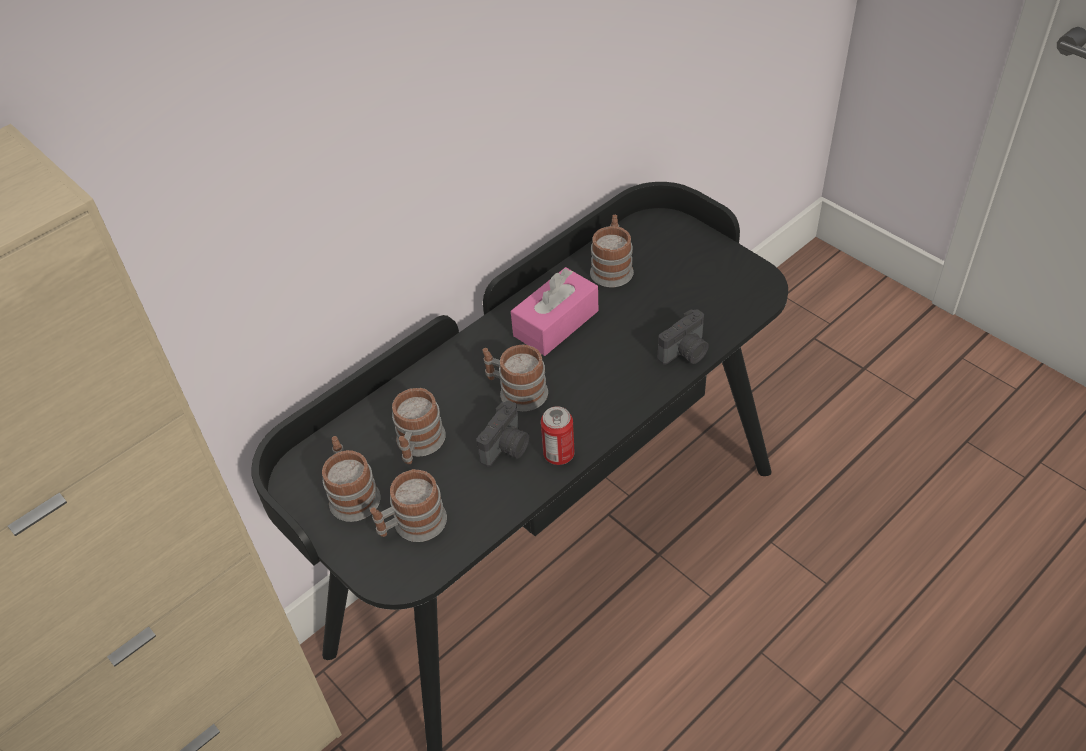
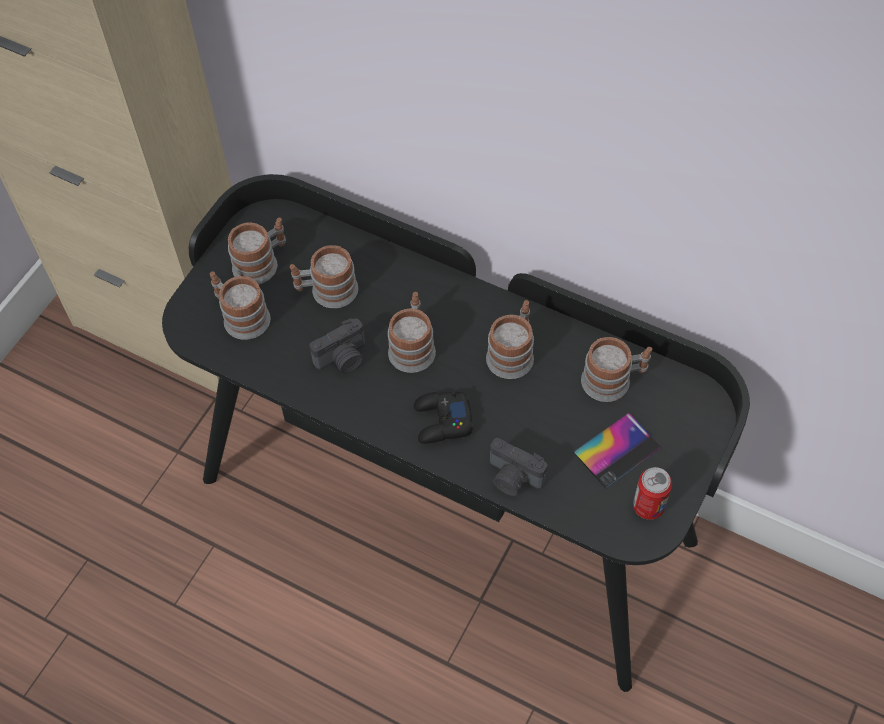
camera: 70 degrees right, 10 degrees up
camera [477,400,529,467] -> camera turned 45 degrees counterclockwise [310,318,365,374]
pink tissue box [511,267,598,356] -> mug [486,300,534,379]
can [541,406,575,465] -> can moved to [633,467,672,520]
none -> black game controller [414,391,474,444]
none -> phone [573,413,662,488]

